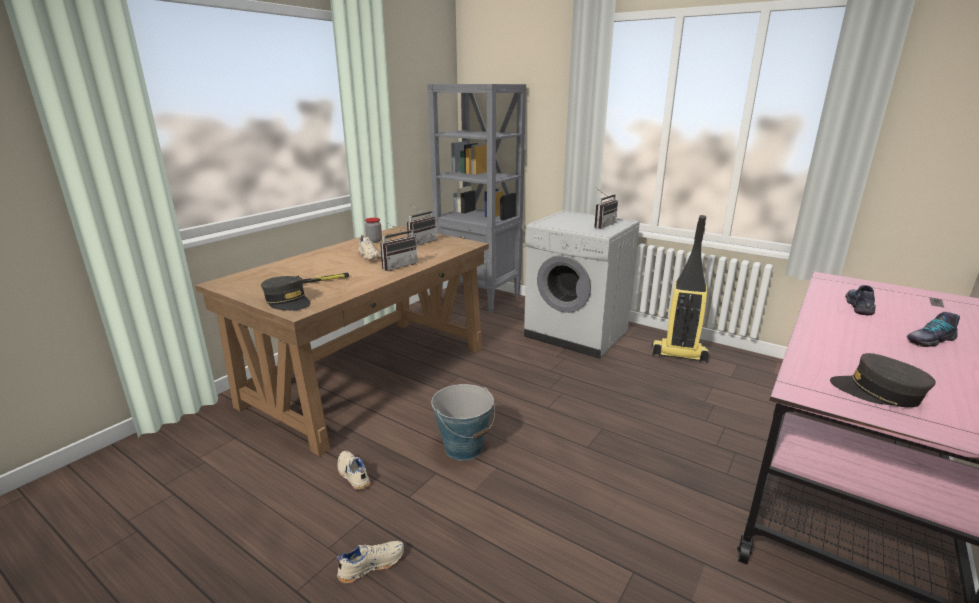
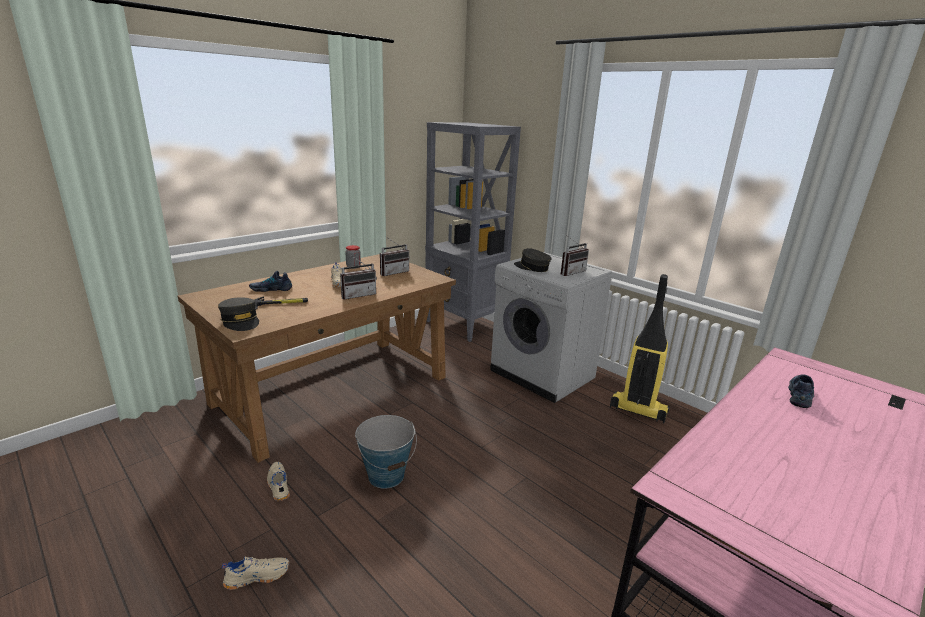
camera: 10 degrees right, 0 degrees up
grey cap [830,353,936,408] -> grey cap moved to [514,248,552,272]
shoe [907,312,960,347] -> shoe moved to [249,271,292,292]

